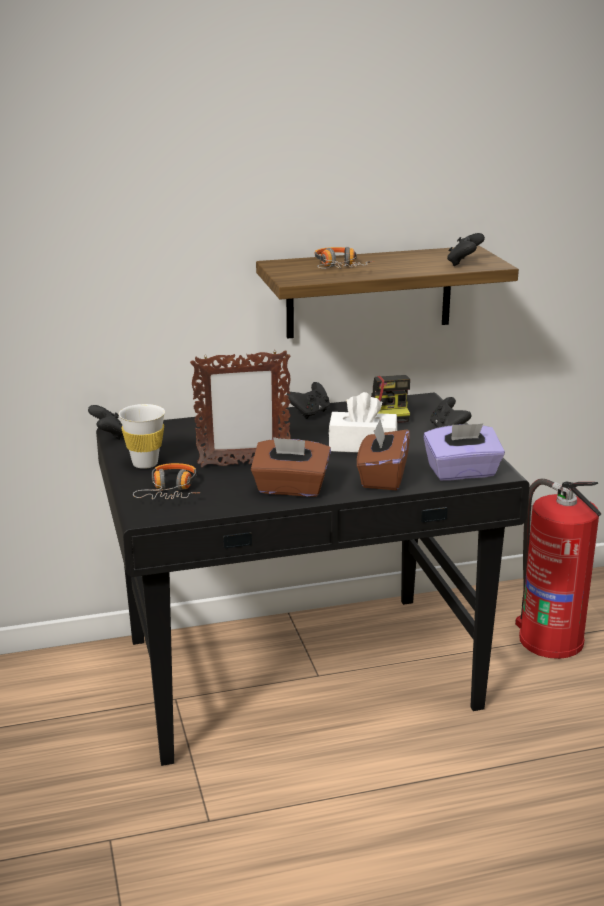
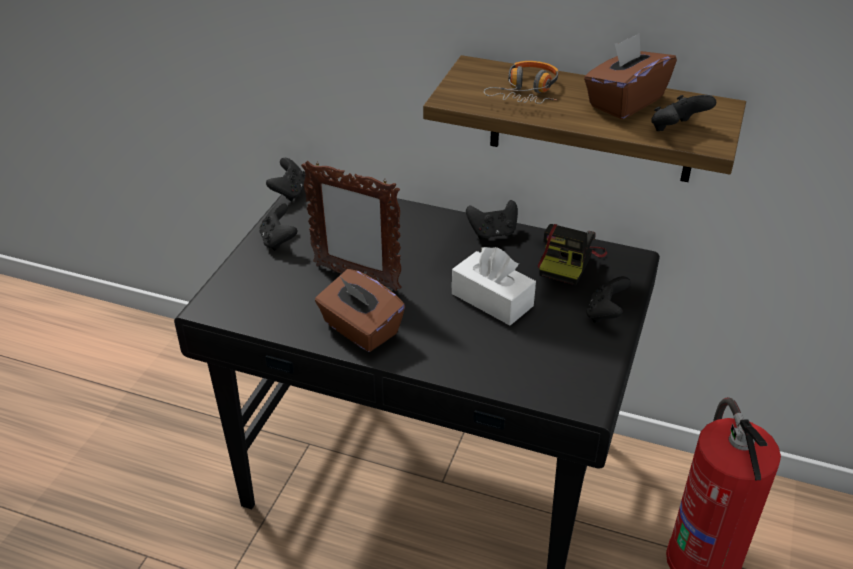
camera: 35 degrees right, 15 degrees up
white cup [119,404,165,469] -> black game controller [260,203,297,251]
headphones [133,463,200,499] -> none
brown tissue box [357,420,410,490] -> brown tissue box moved to [584,33,677,119]
purple tissue box [423,423,505,481] -> none

